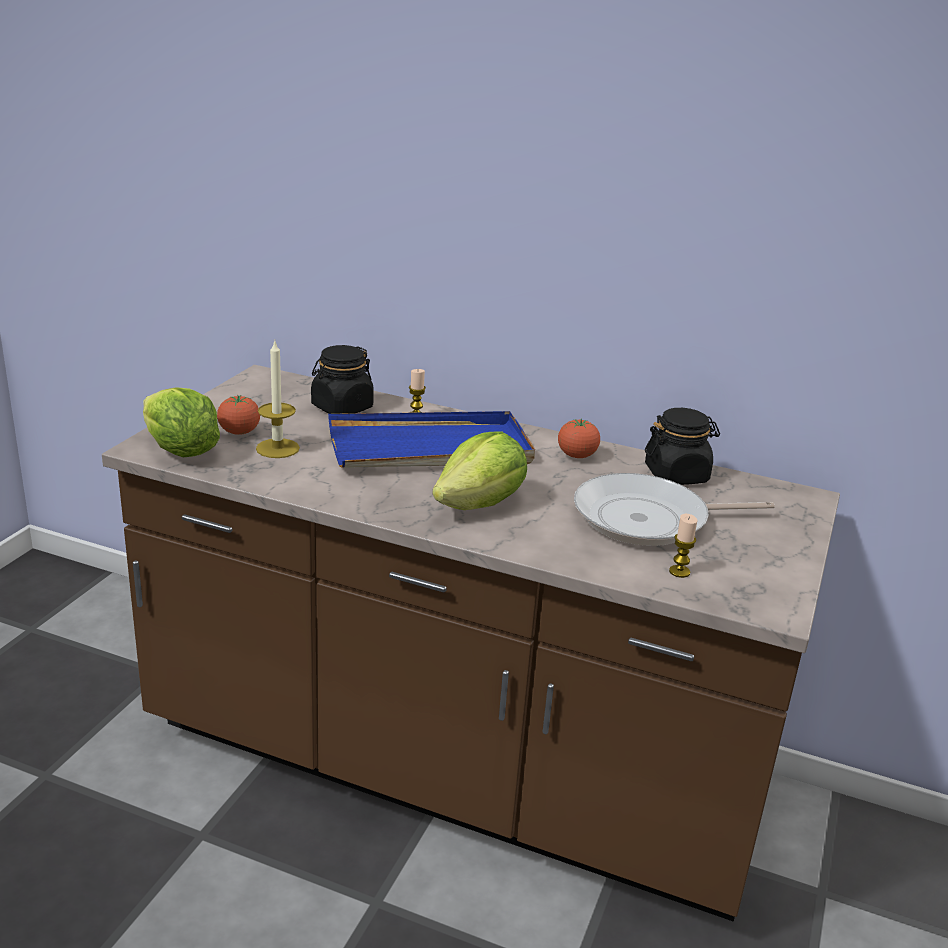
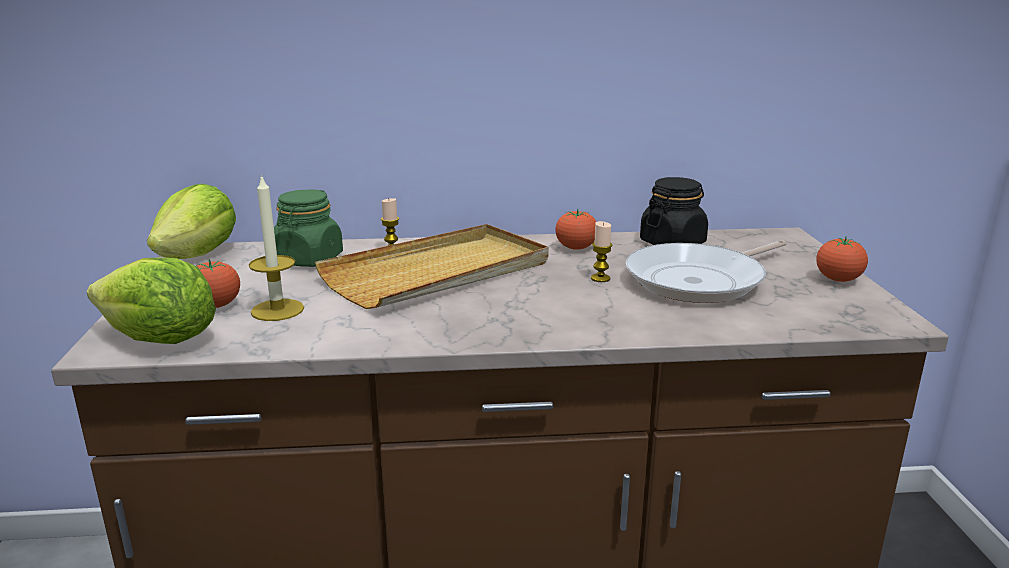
camera: 25 degrees left, 5 degrees down
black jar [311,345,374,414] -> green jar [274,189,343,267]
blue tray [328,411,535,468] -> beige tray [315,224,548,309]
lettuce [432,431,527,510] -> lettuce moved to [147,184,236,259]
candle [669,514,698,578] -> candle moved to [591,221,612,282]
none -> tomato [816,236,868,282]

